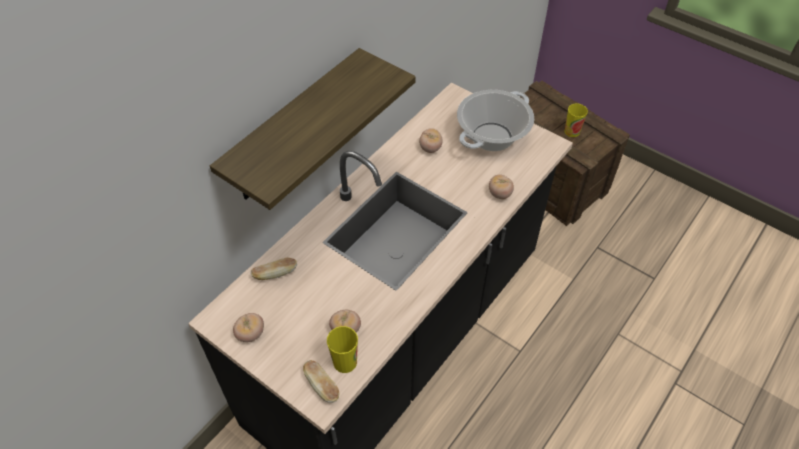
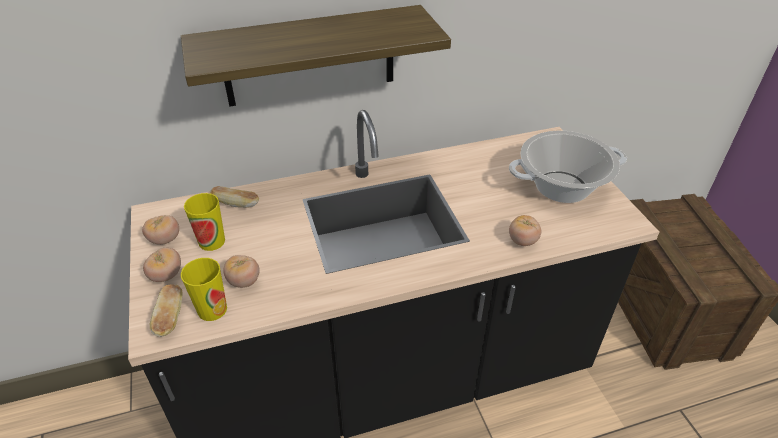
camera: 35 degrees right, 10 degrees down
tomato [419,128,443,153] -> tomato moved to [143,248,181,282]
cup [564,103,588,137] -> cup moved to [184,193,225,251]

